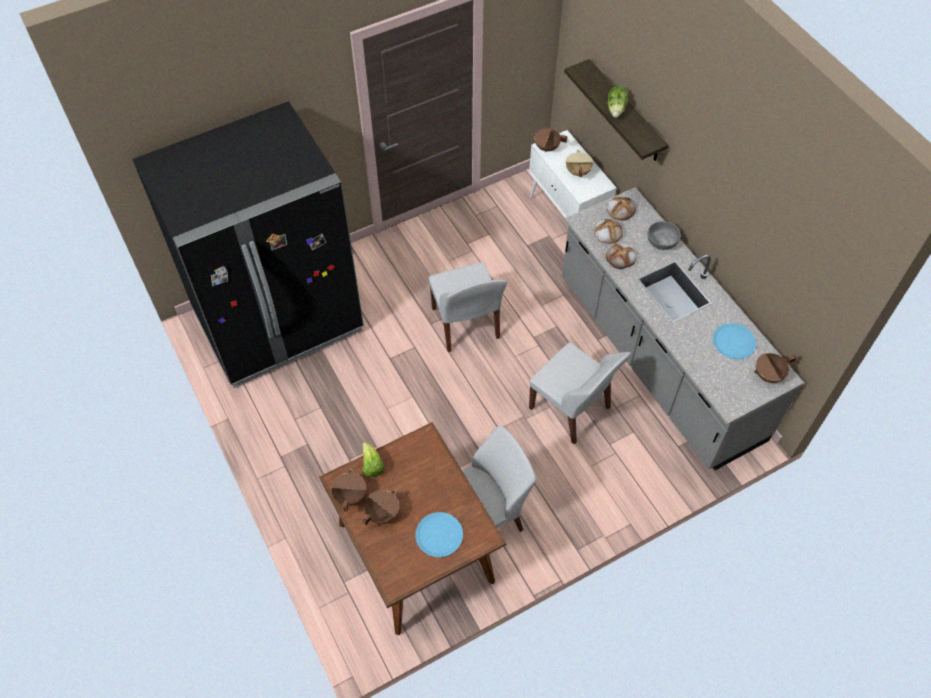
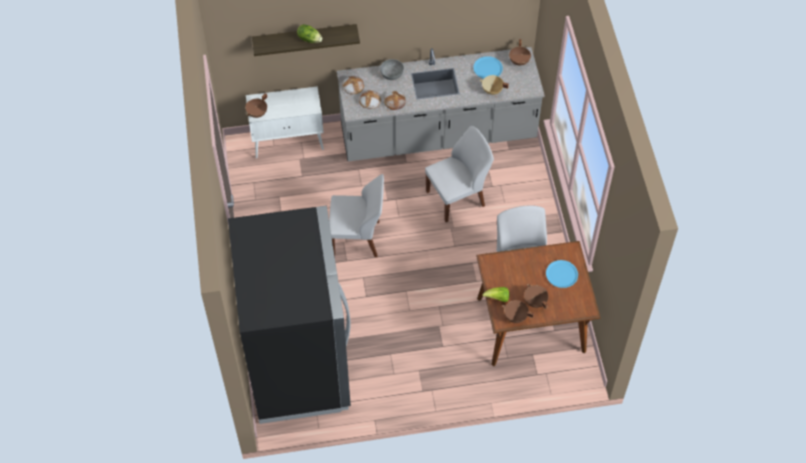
camera: 70 degrees left, 0 degrees up
beige cooking pot [566,150,593,177] -> beige cooking pot moved to [480,75,509,95]

